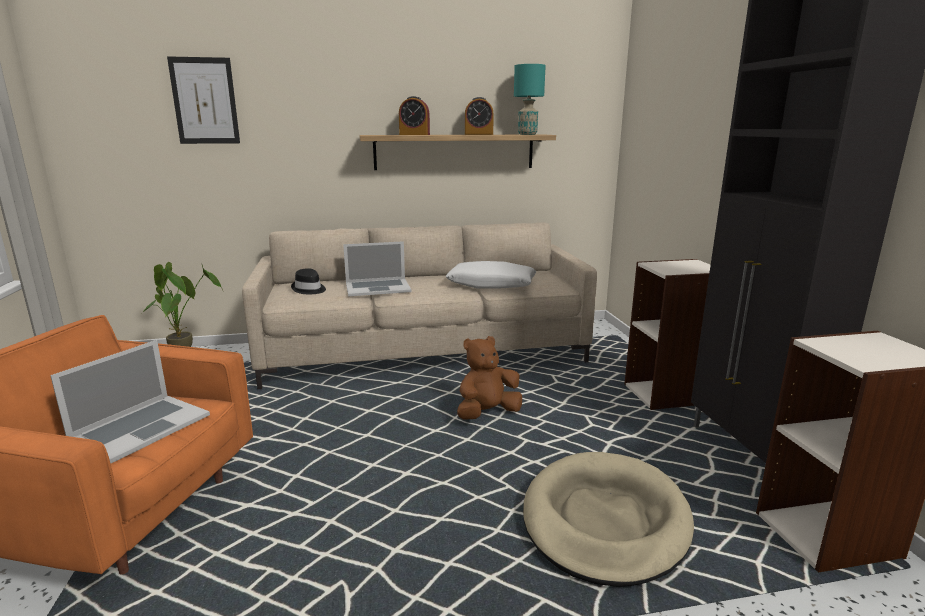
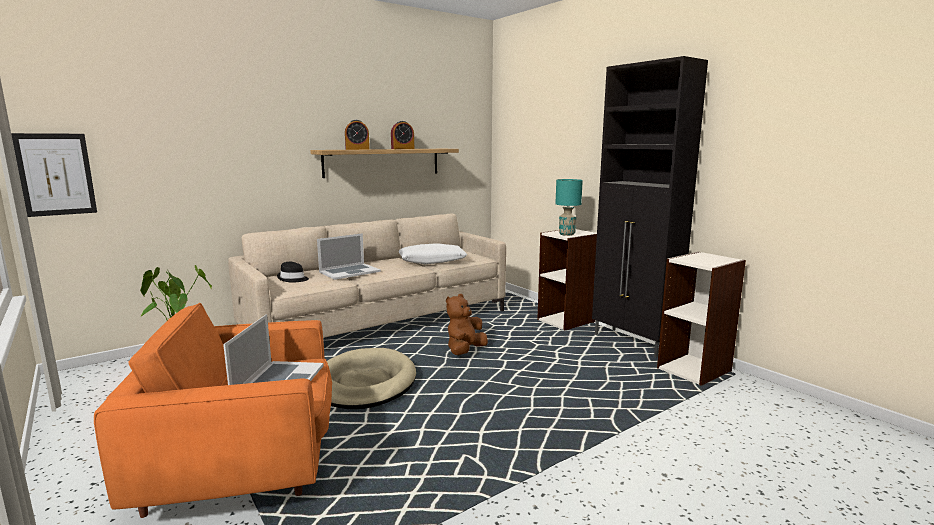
camera: 25 degrees left, 5 degrees down
picture [167,56,240,144] -> picture moved to [11,133,97,217]
turquoise table lamp [514,64,546,135] -> turquoise table lamp moved to [555,179,583,236]
beige dog bed [523,452,694,587] -> beige dog bed moved to [327,348,416,409]

